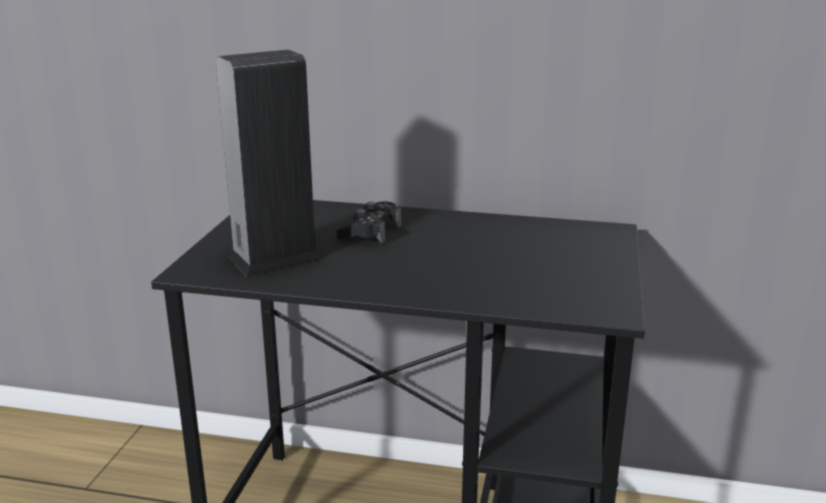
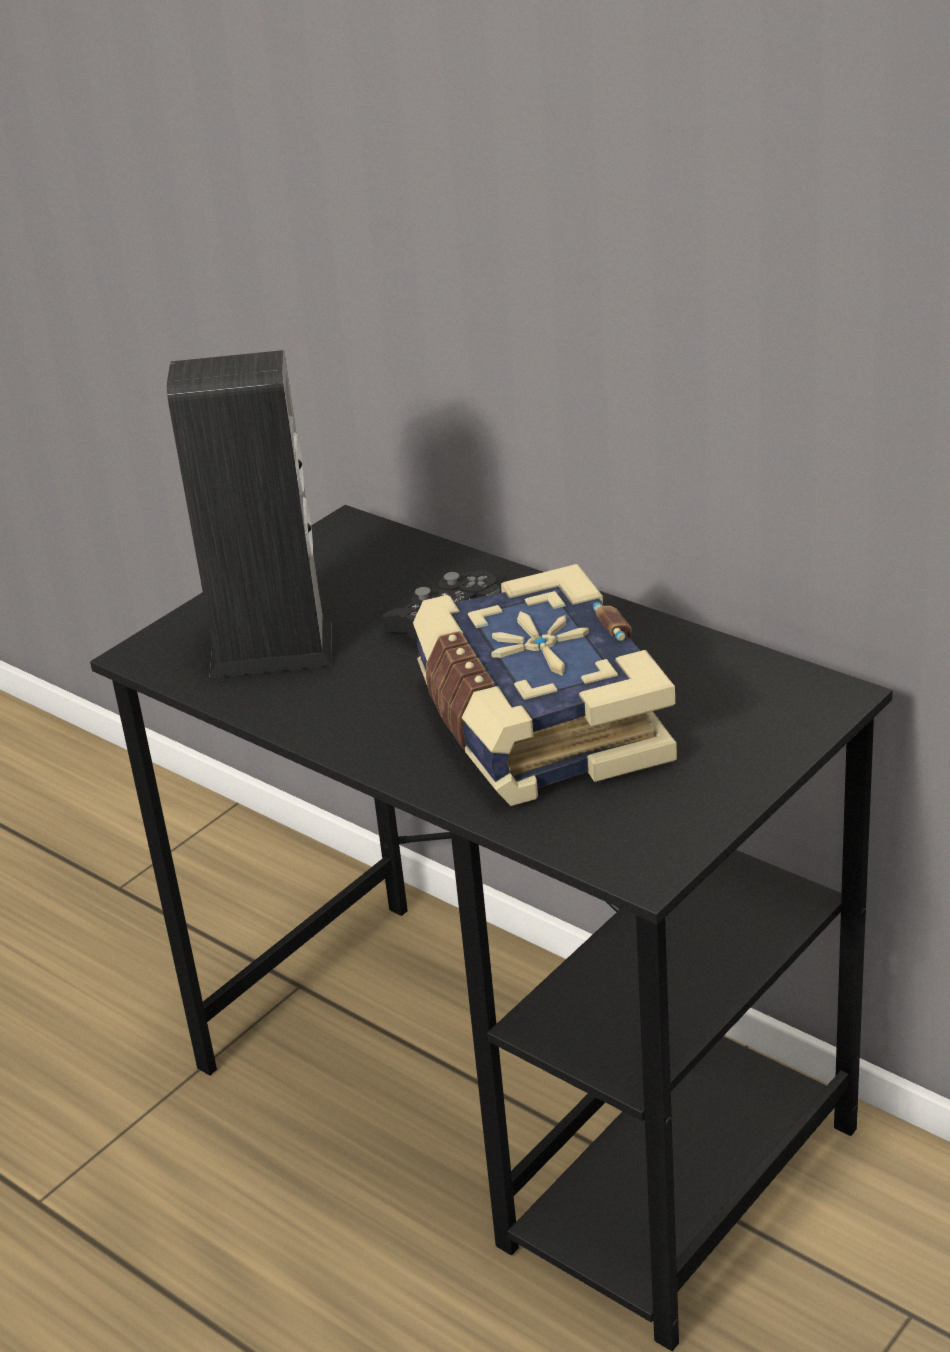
camera: 30 degrees right, 10 degrees up
none -> book [413,564,677,806]

